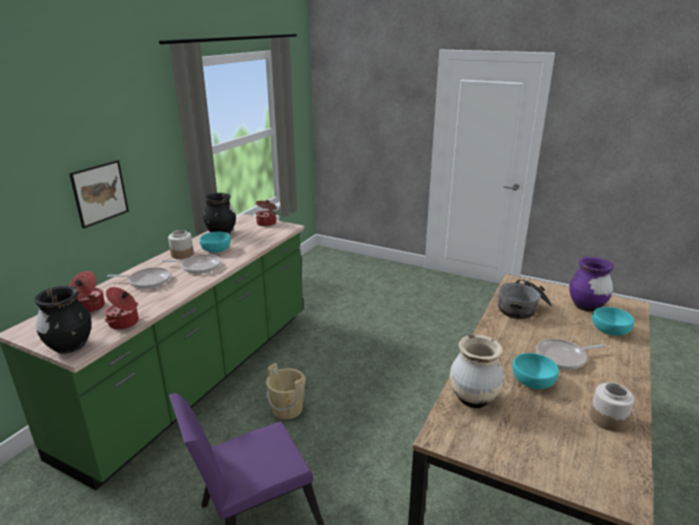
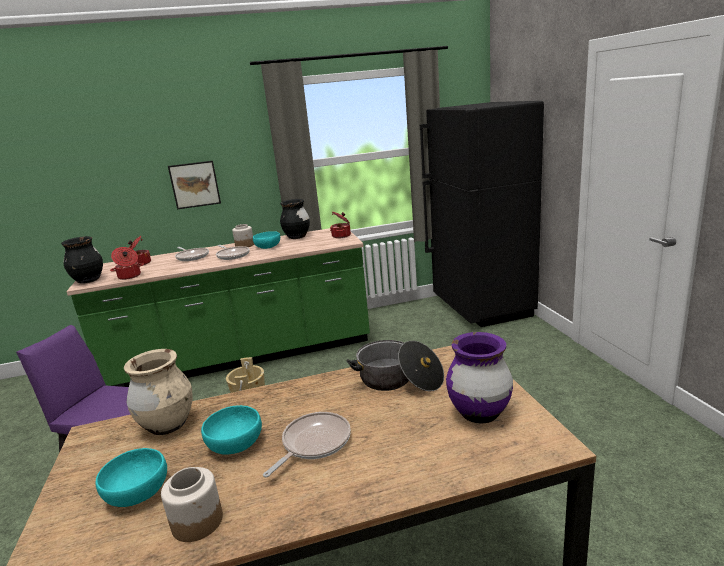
camera: 50 degrees right, 5 degrees down
frying pan [536,339,606,370] -> frying pan turned 90 degrees clockwise [263,412,351,477]
turquoise bowl [592,307,634,336] -> turquoise bowl moved to [96,448,167,507]
none -> black fridge [420,101,544,327]

